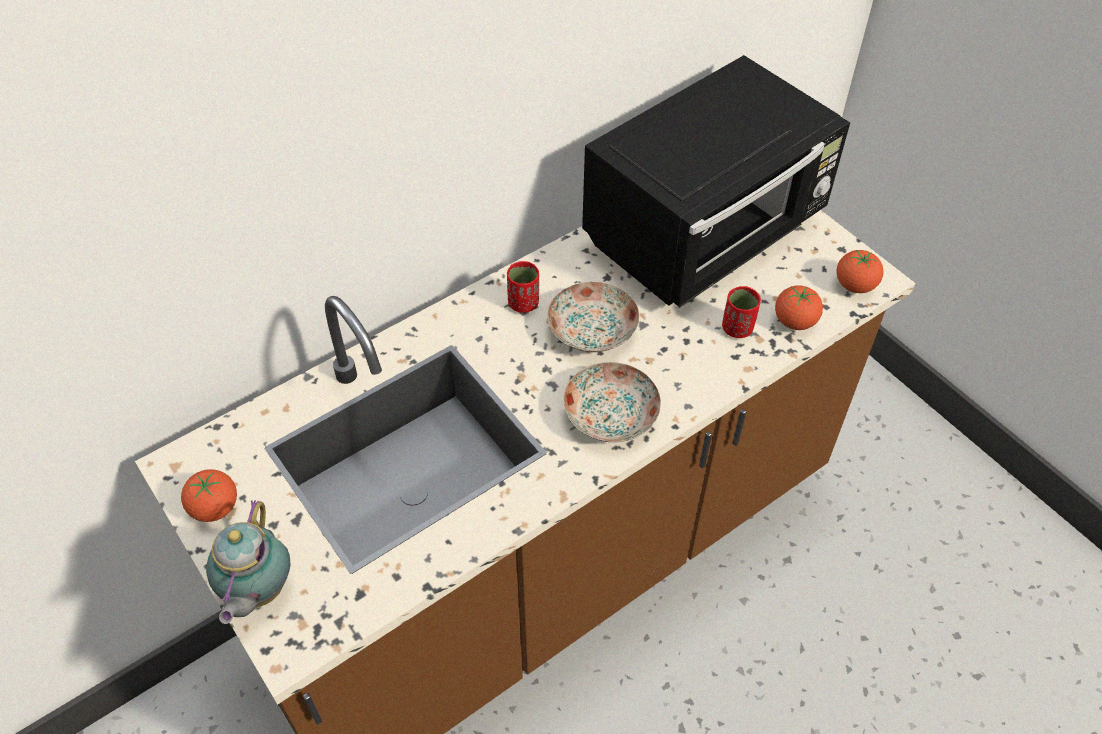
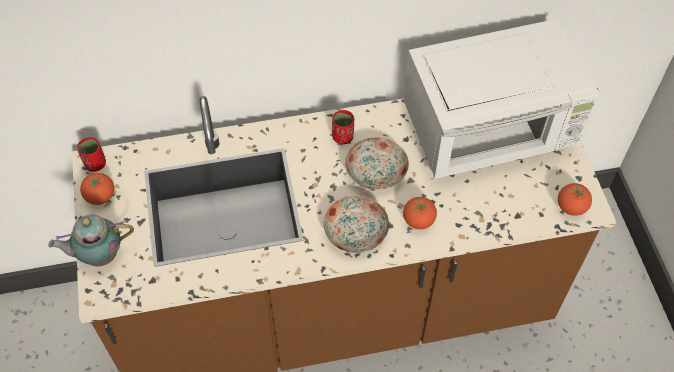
camera: 25 degrees right, 5 degrees up
teapot [206,500,291,624] -> teapot turned 45 degrees clockwise [48,214,134,266]
black microwave [582,55,850,308] -> white microwave [403,19,601,179]
red cup [722,286,761,338] -> red cup moved to [77,137,106,172]
tomato [775,285,823,330] -> tomato moved to [403,197,437,229]

